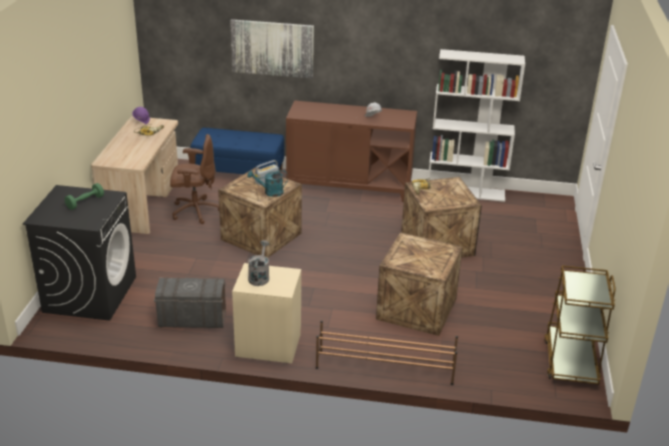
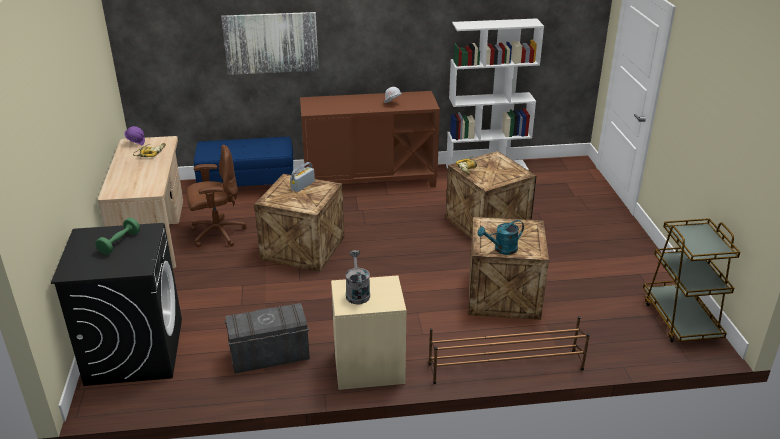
camera: 15 degrees left, 0 degrees up
turquoise watering can [247,170,288,197] -> turquoise watering can moved to [478,220,524,255]

